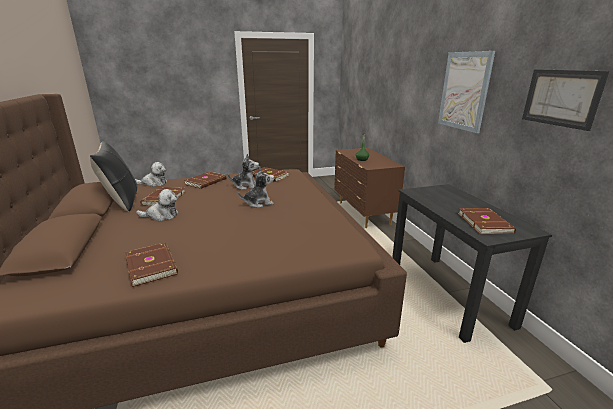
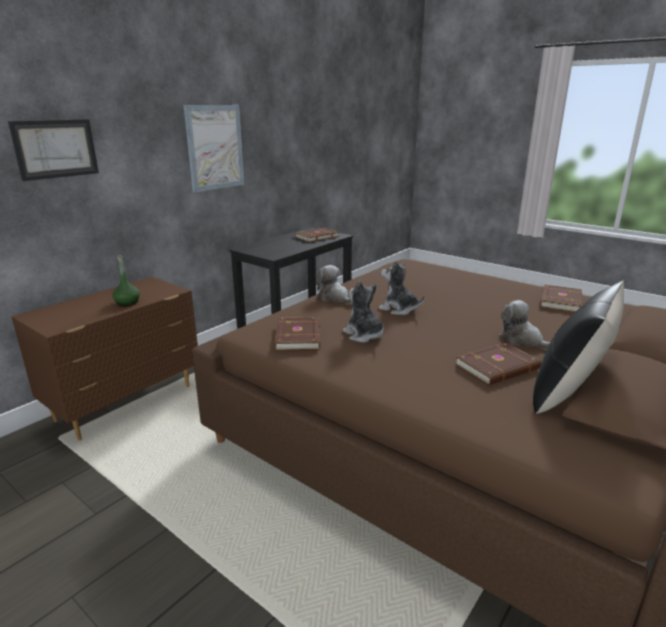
camera: 125 degrees left, 0 degrees up
plush toy [135,162,167,187] -> plush toy moved to [316,265,353,305]
brown book [184,172,226,189] -> none
picture [522,69,609,131] -> picture moved to [8,119,99,181]

